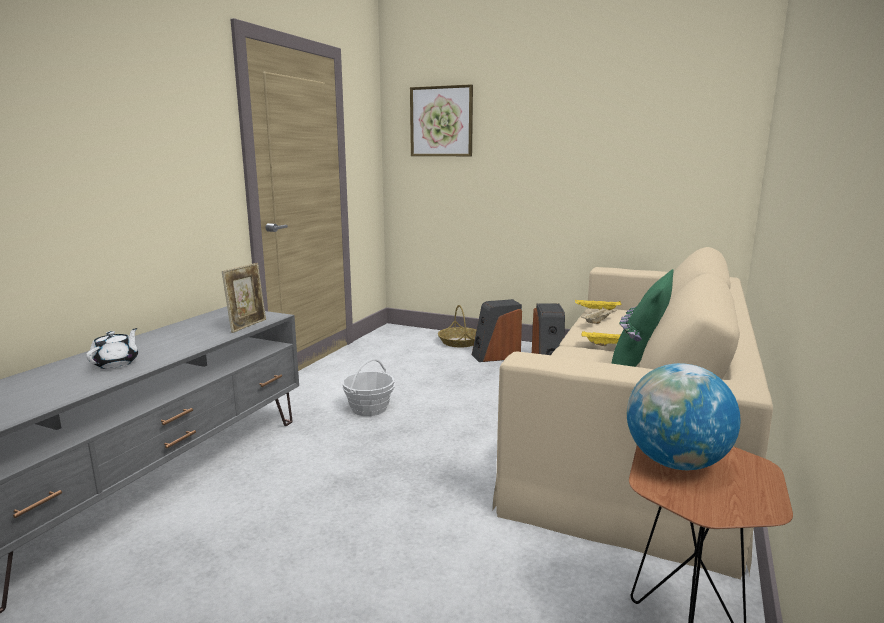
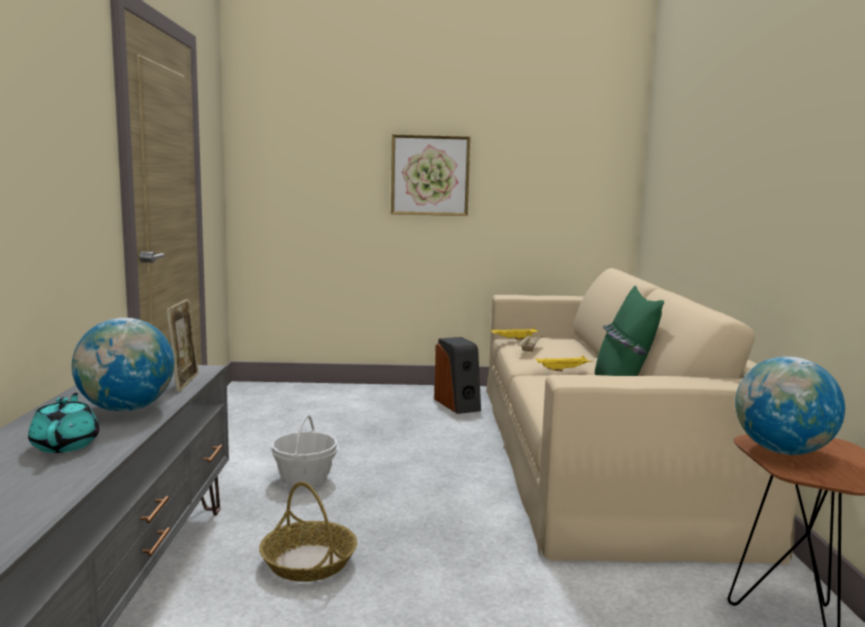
camera: 25 degrees left, 5 degrees down
white teapot [86,328,138,369] -> turquoise teapot [28,393,99,453]
picture [410,84,473,156] -> picture moved to [391,134,470,216]
basket [438,305,476,347] -> basket moved to [259,482,357,582]
speaker [472,299,522,362] -> none
none -> globe [72,318,174,412]

